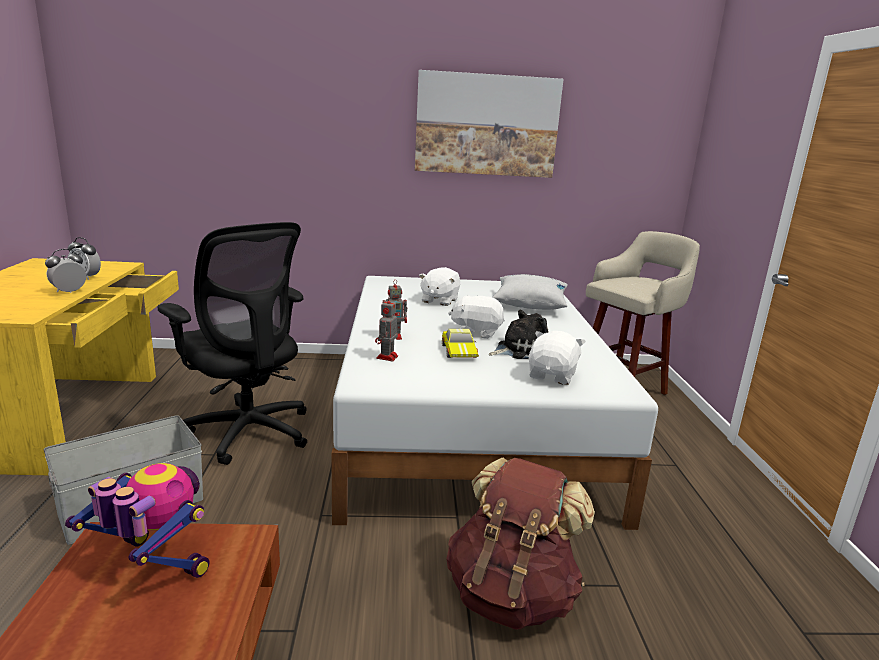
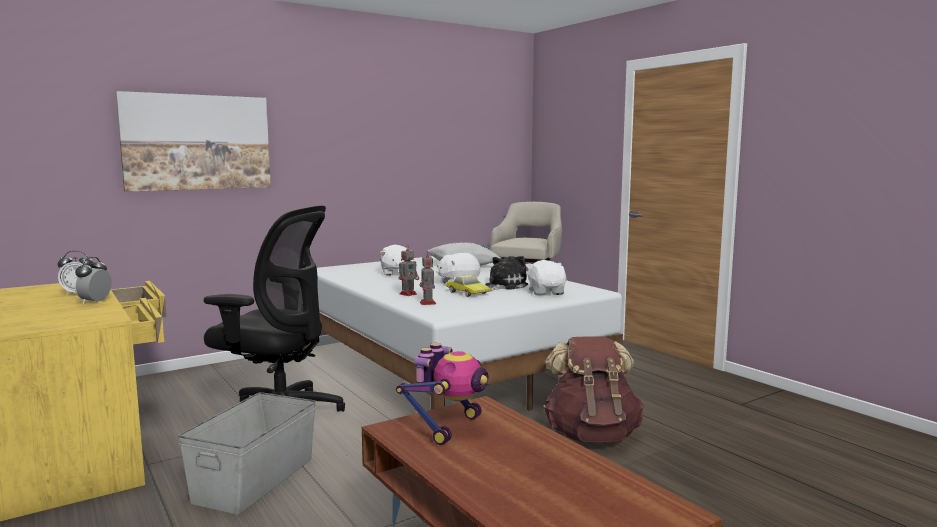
camera: 30 degrees left, 10 degrees down
toy robot [65,463,210,578] -> toy robot turned 120 degrees clockwise [396,343,489,445]
picture [415,70,563,178] -> picture moved to [116,91,271,192]

